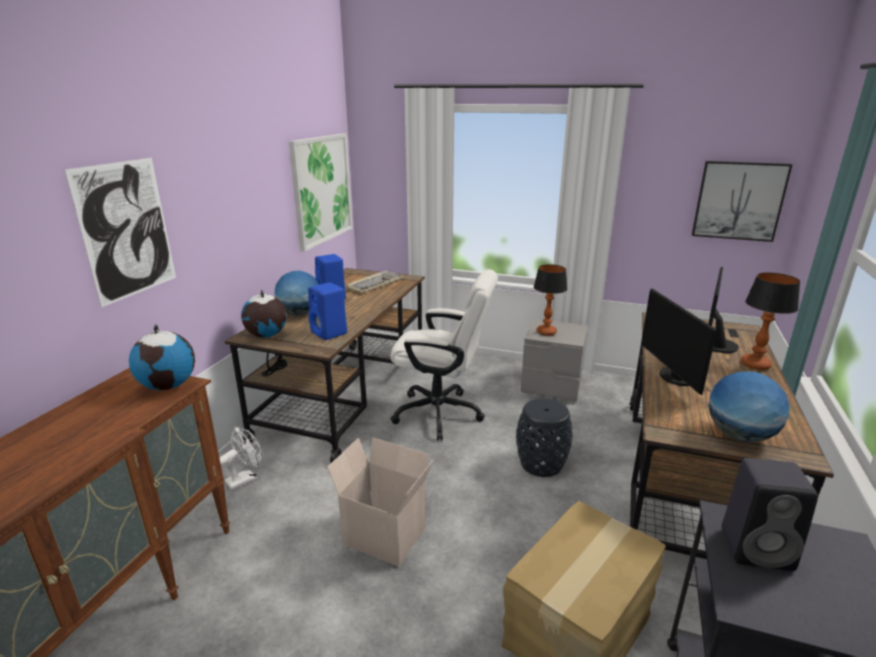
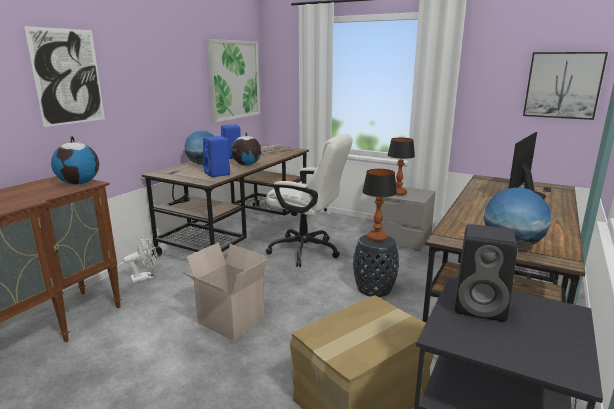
camera: 10 degrees right, 5 degrees down
globe [241,290,287,338] -> globe moved to [231,132,261,166]
monitor [641,288,717,395] -> none
table lamp [741,273,800,370] -> table lamp moved to [362,169,397,241]

